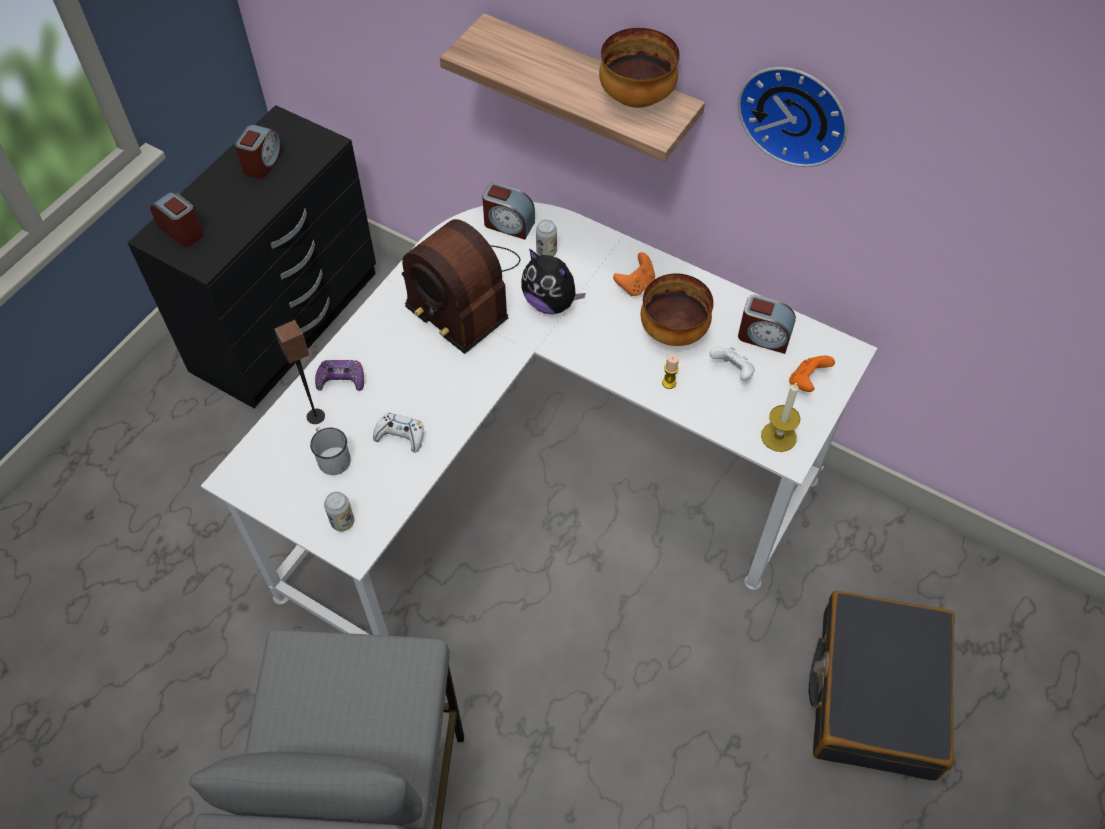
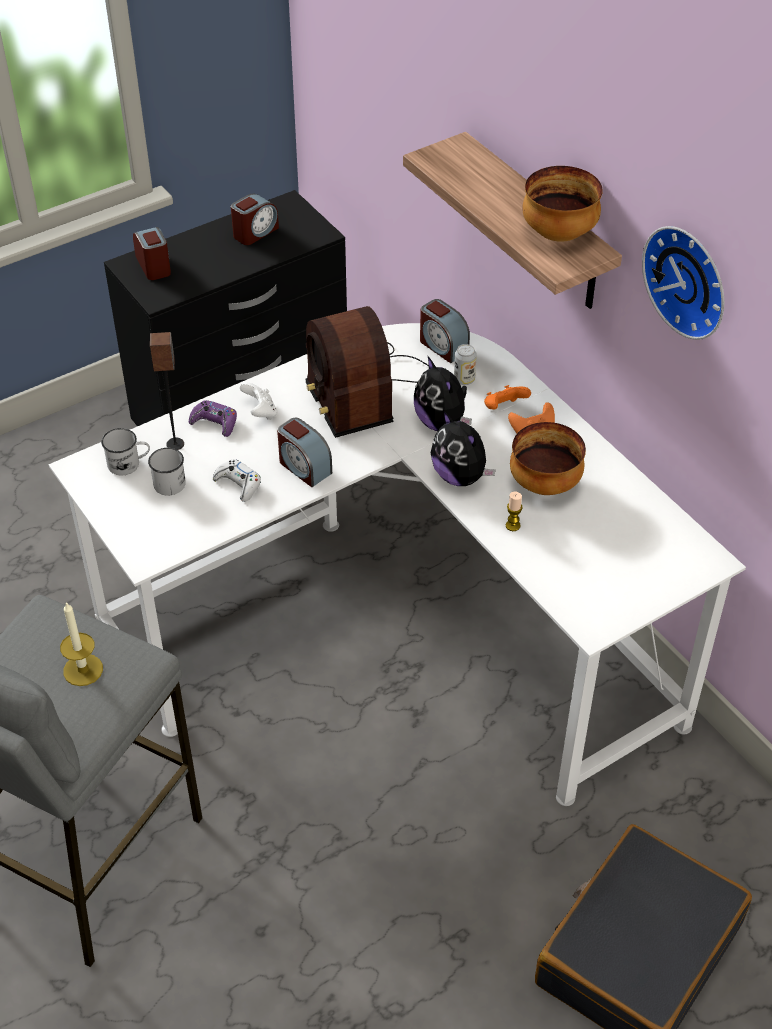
camera: 25 degrees right, 10 degrees down
can [324,492,354,531] -> none
white game controller [710,347,755,381] -> white game controller moved to [240,382,277,420]
alarm clock [738,294,796,354] -> alarm clock moved to [277,418,332,487]
candle [761,382,800,452] -> candle moved to [60,602,103,686]
orange game controller [789,356,835,392] -> orange game controller moved to [484,385,531,410]
none -> white mug [101,428,150,475]
none -> plush toy [431,411,496,486]

